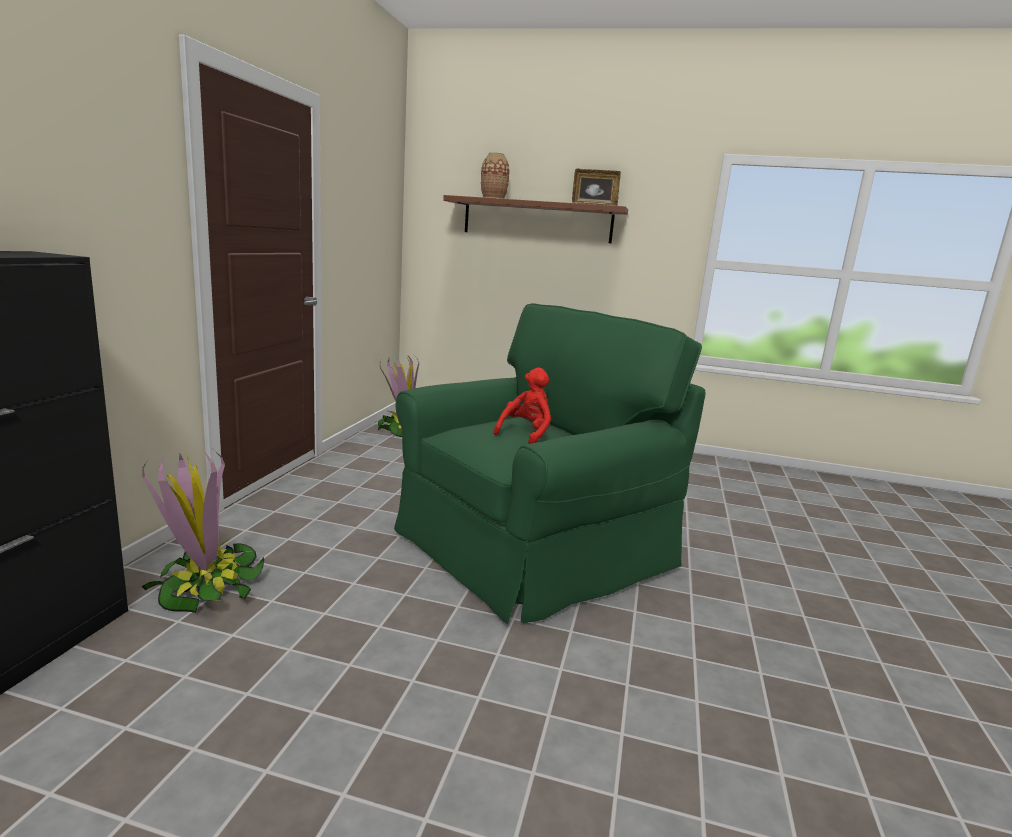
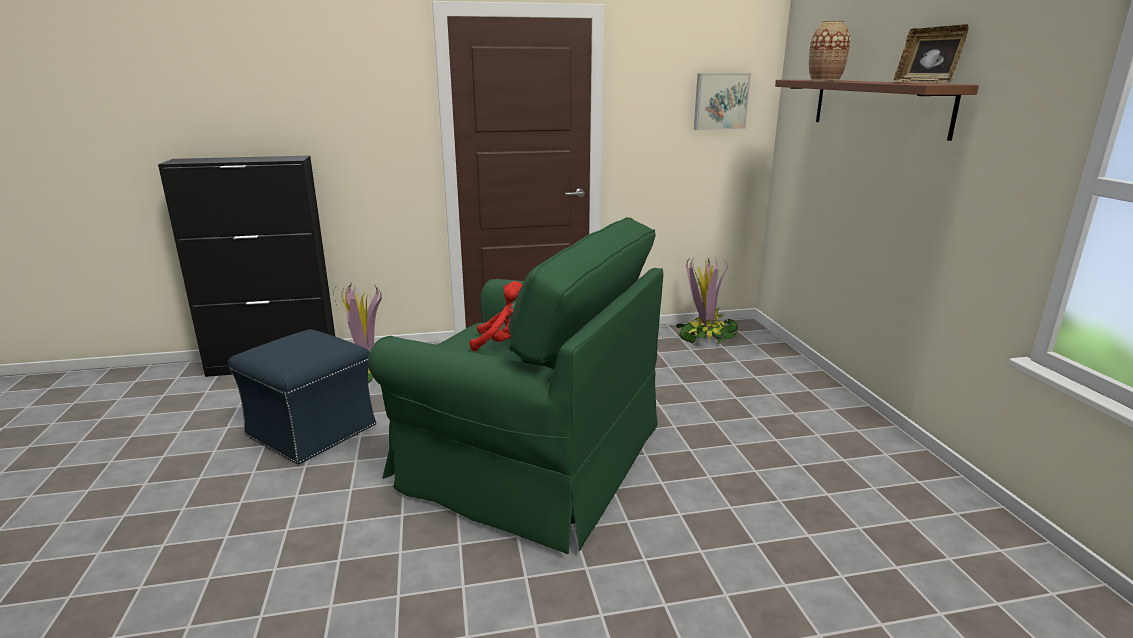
camera: 65 degrees right, 5 degrees up
none -> blue ottoman [228,329,376,465]
none -> picture [694,73,751,130]

